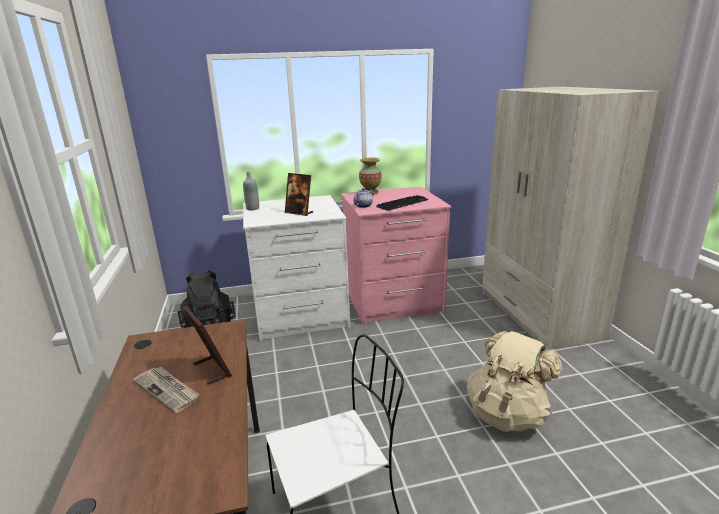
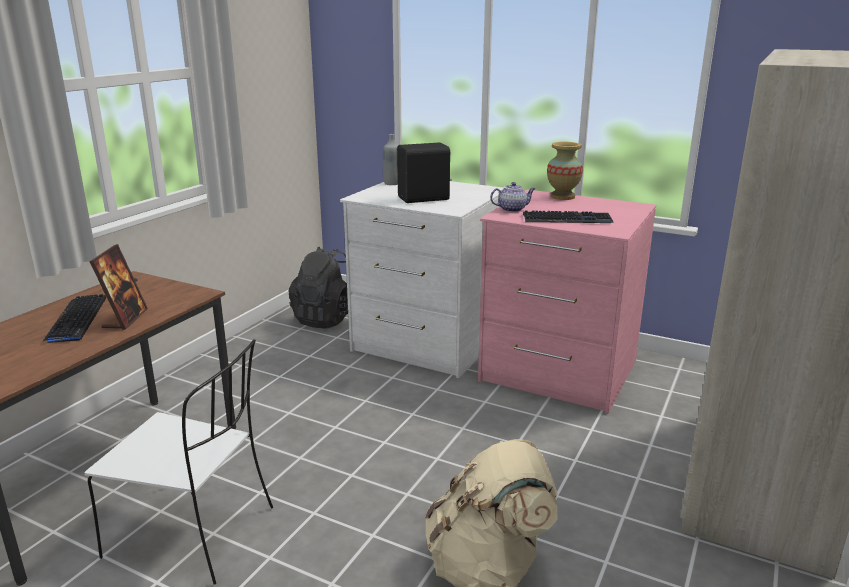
camera: 40 degrees right, 0 degrees up
newspaper [133,367,200,413] -> keyboard [42,294,106,343]
picture frame [285,173,313,216] -> black speaker [397,142,452,203]

